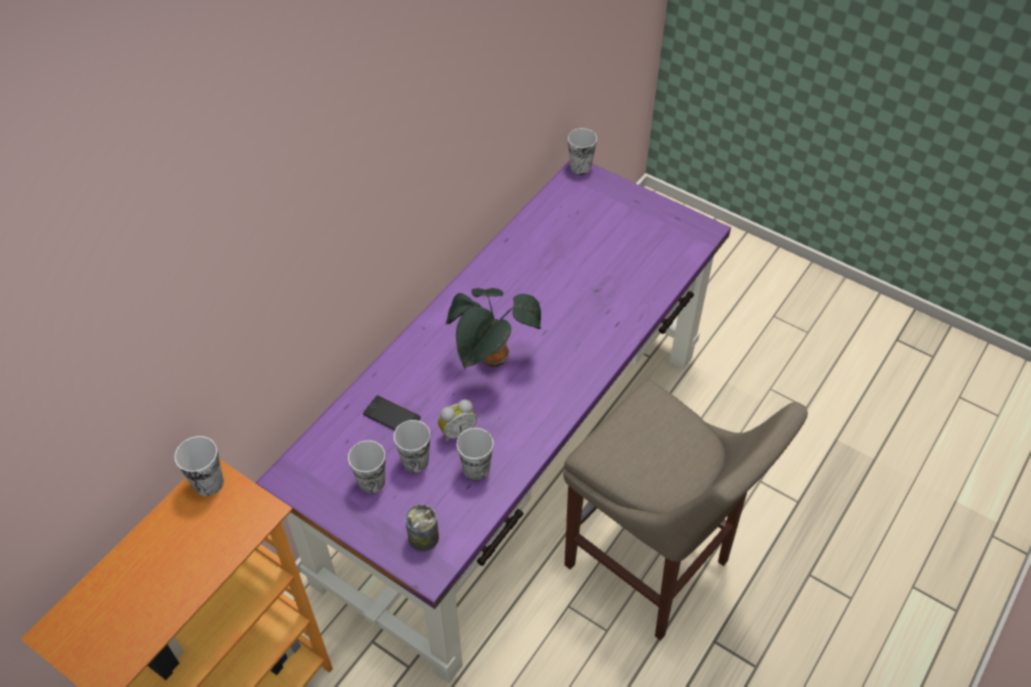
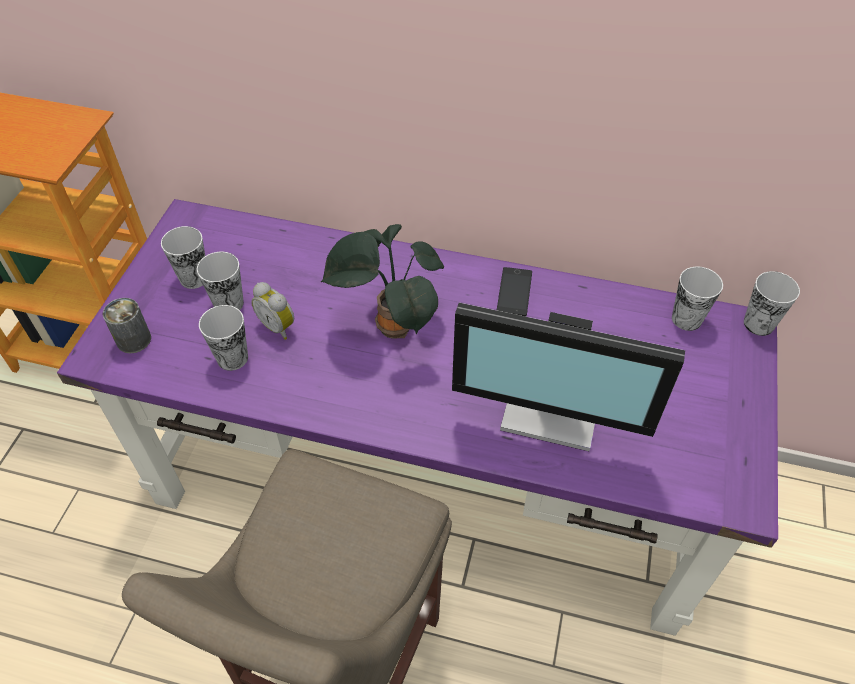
camera: 70 degrees right, 0 degrees up
cup [175,436,224,496] -> cup moved to [672,266,723,331]
phone [363,395,420,430] -> phone moved to [497,267,532,317]
none -> monitor [452,303,685,451]

